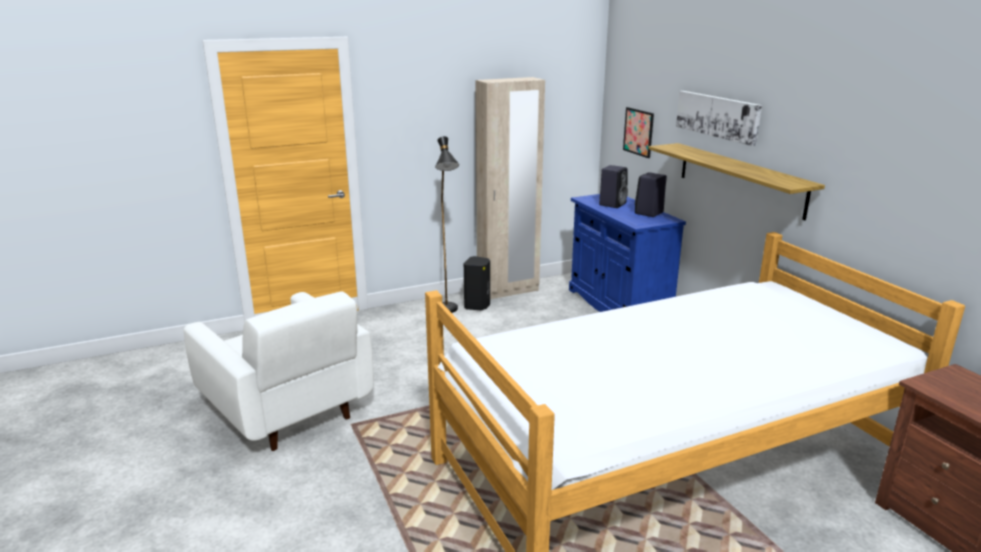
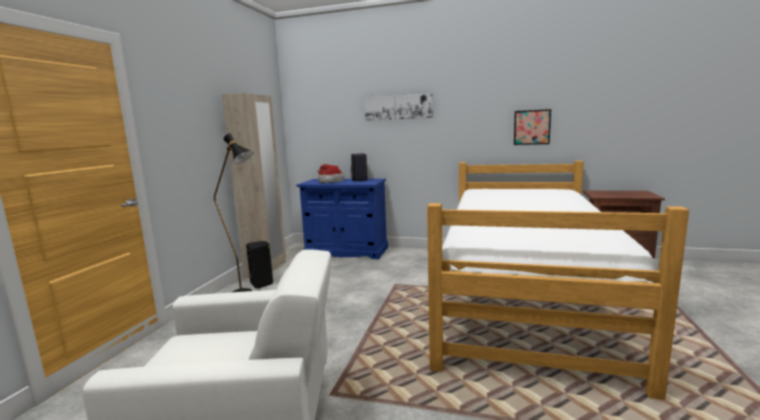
camera: 50 degrees left, 10 degrees down
black speaker [599,165,628,208] -> hat [317,164,344,183]
picture [623,107,654,158] -> picture moved to [514,109,551,145]
shelf [648,143,825,220] -> none

